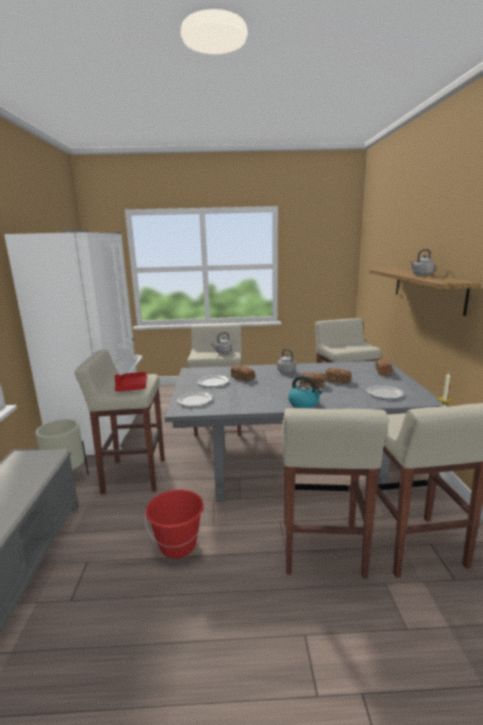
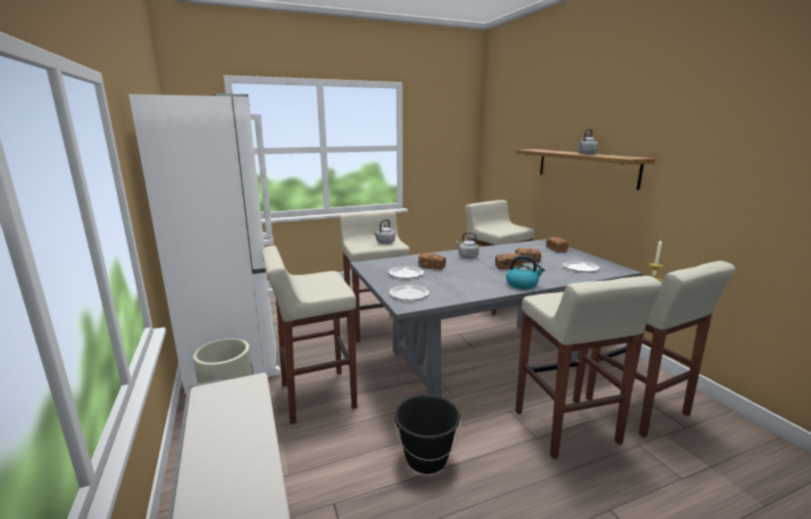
camera: 20 degrees left, 0 degrees up
red tray [115,372,147,391] -> none
red bucket [145,489,205,559] -> black bucket [395,395,461,474]

